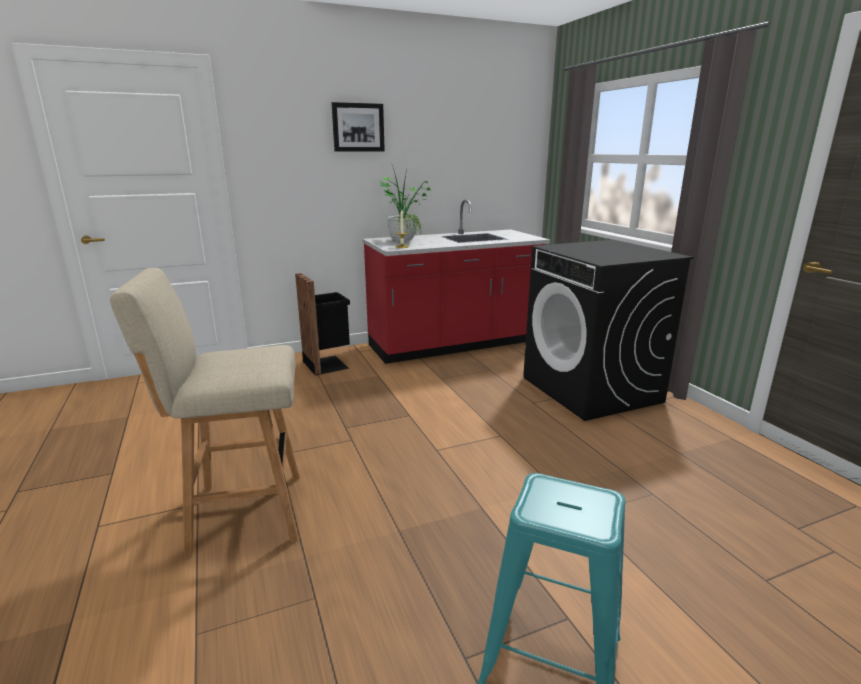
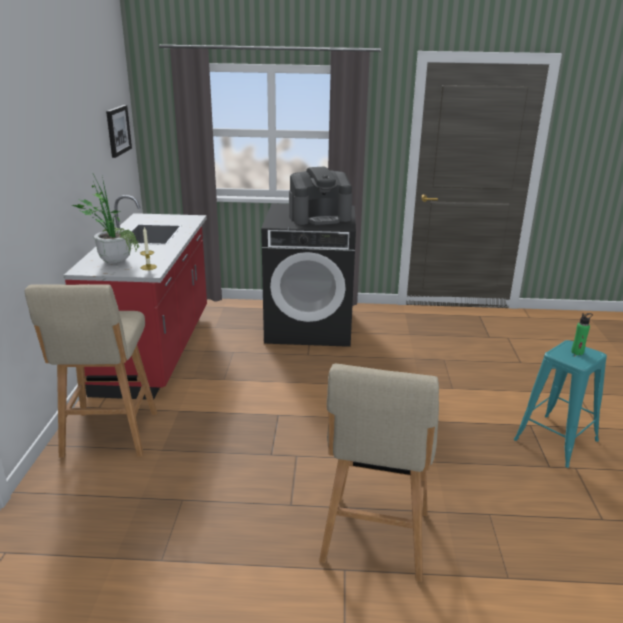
camera: 65 degrees left, 5 degrees up
black trash can [295,273,350,376] -> beige stool [25,284,157,458]
picture [331,102,385,151] -> picture moved to [106,105,132,158]
none -> coffee machine [289,167,352,225]
none -> green bottle [571,313,593,355]

